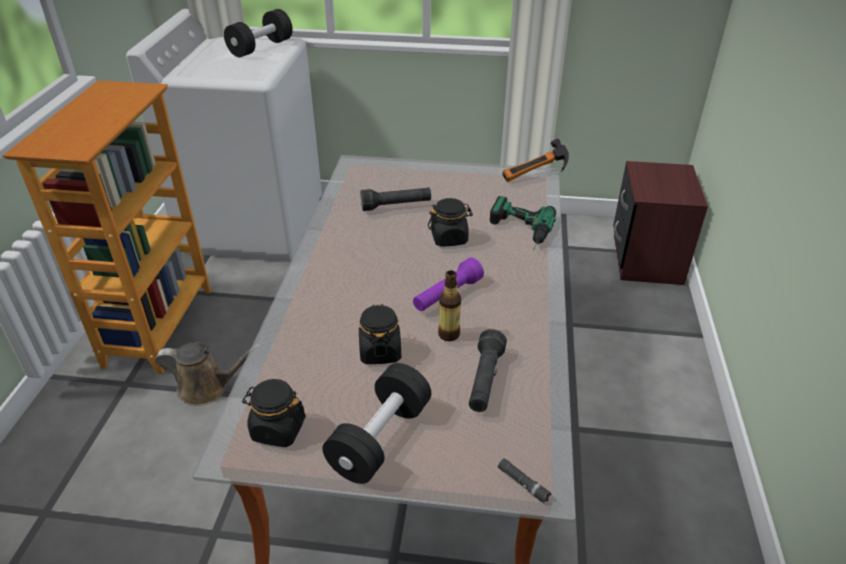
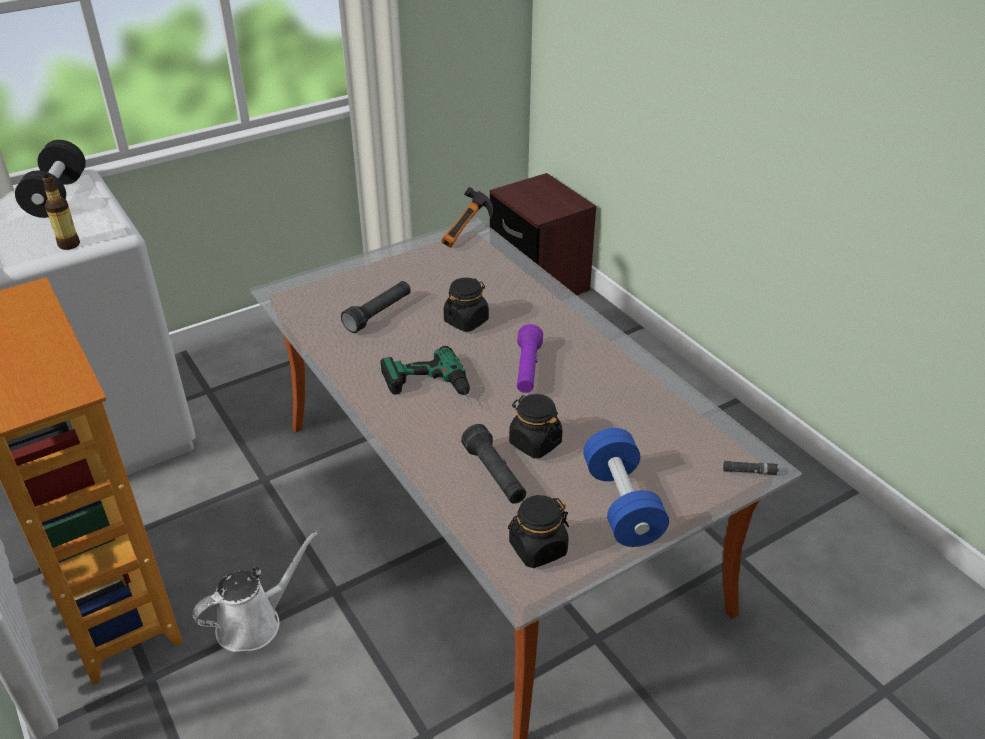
camera: 40 degrees left, 0 degrees up
brown watering can [155,343,251,406] -> white watering can [192,531,318,652]
black dumbbell [322,363,431,484] -> blue dumbbell [583,428,669,547]
bottle [438,270,461,341] -> bottle moved to [42,175,80,250]
black flashlight [469,329,507,412] -> black flashlight moved to [461,424,526,504]
power drill [490,196,556,250] -> power drill moved to [380,346,472,405]

